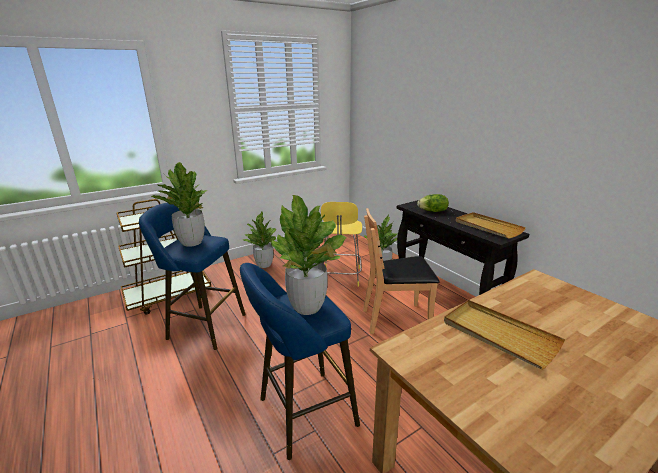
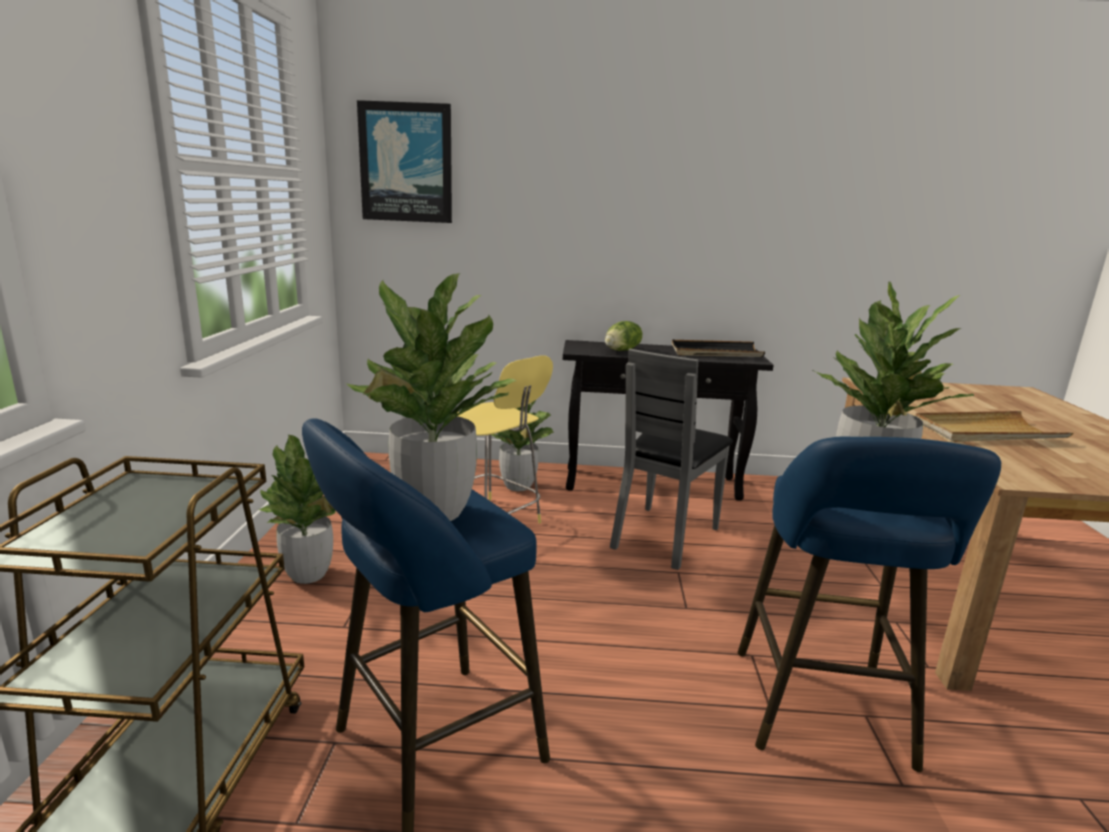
camera: 55 degrees left, 5 degrees down
brown chair [363,208,440,334] -> grey chair [610,349,733,570]
beige tray [456,212,526,239] -> black tray [672,340,765,357]
none -> picture [357,100,452,223]

